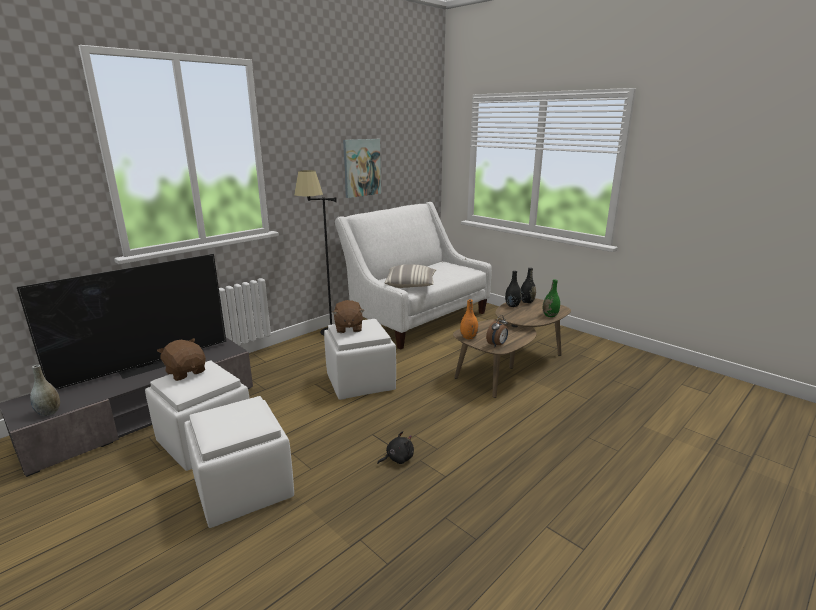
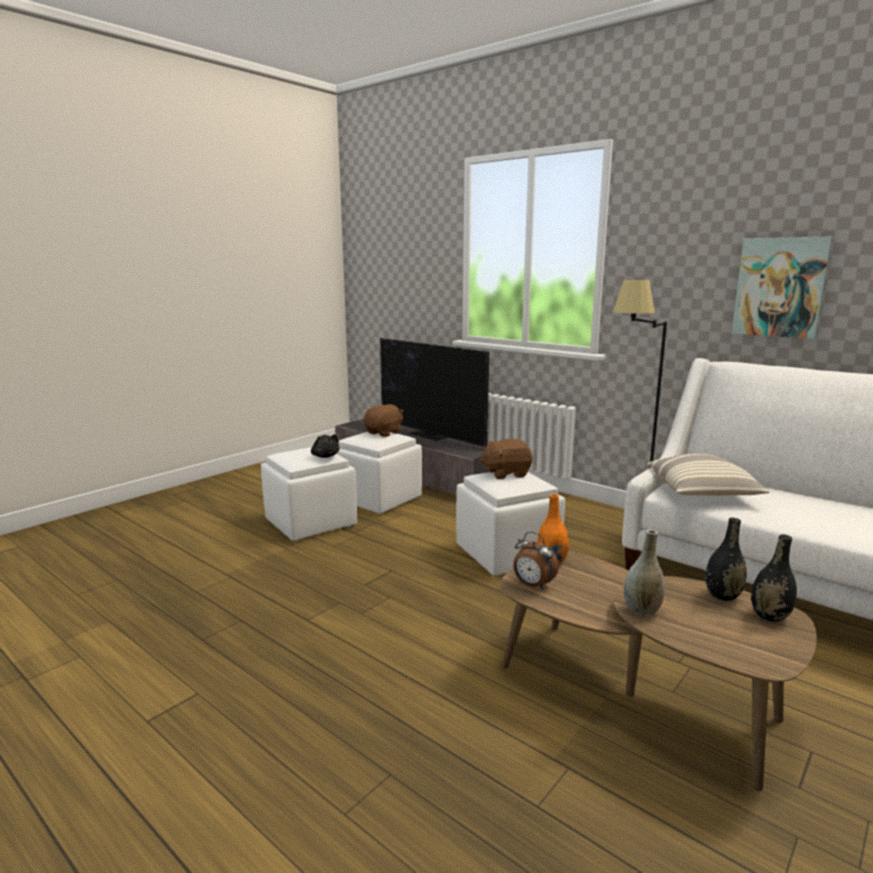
camera: 85 degrees right, 5 degrees down
grey vase [30,365,60,416] -> grey vase moved to [624,529,665,616]
black plush toy [377,431,414,464] -> black plush toy moved to [311,434,340,458]
green vase [543,279,560,317] -> none

